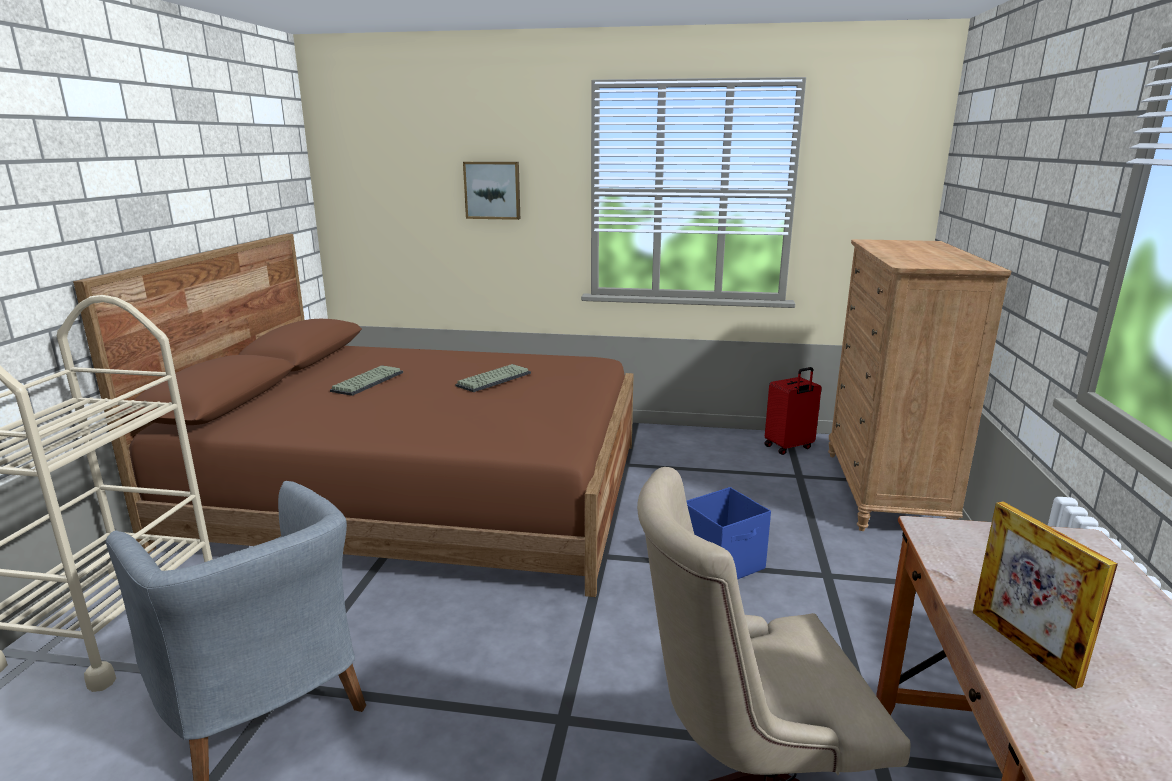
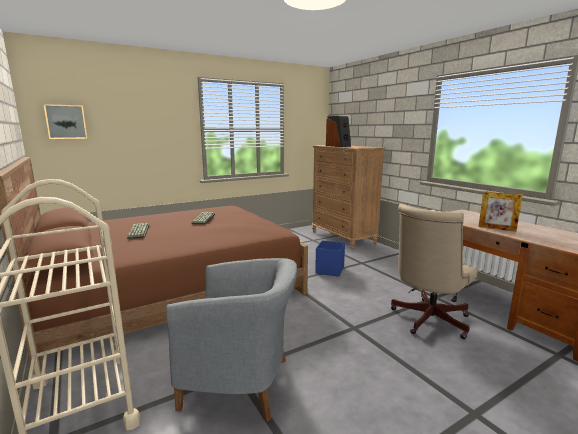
camera: 40 degrees left, 5 degrees down
picture [463,162,520,220] -> picture moved to [44,104,87,139]
red suitcase [764,367,822,455] -> none
none -> speaker [326,116,351,147]

